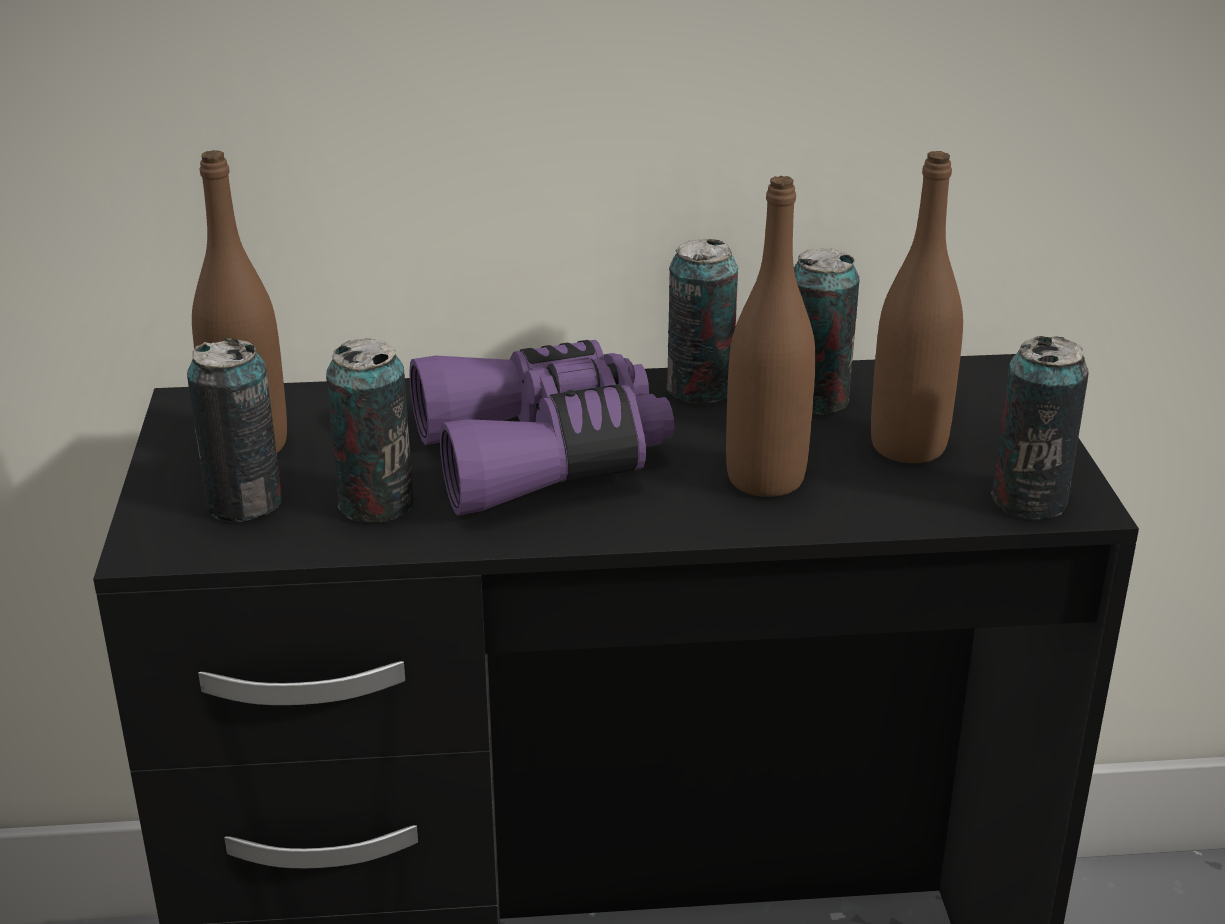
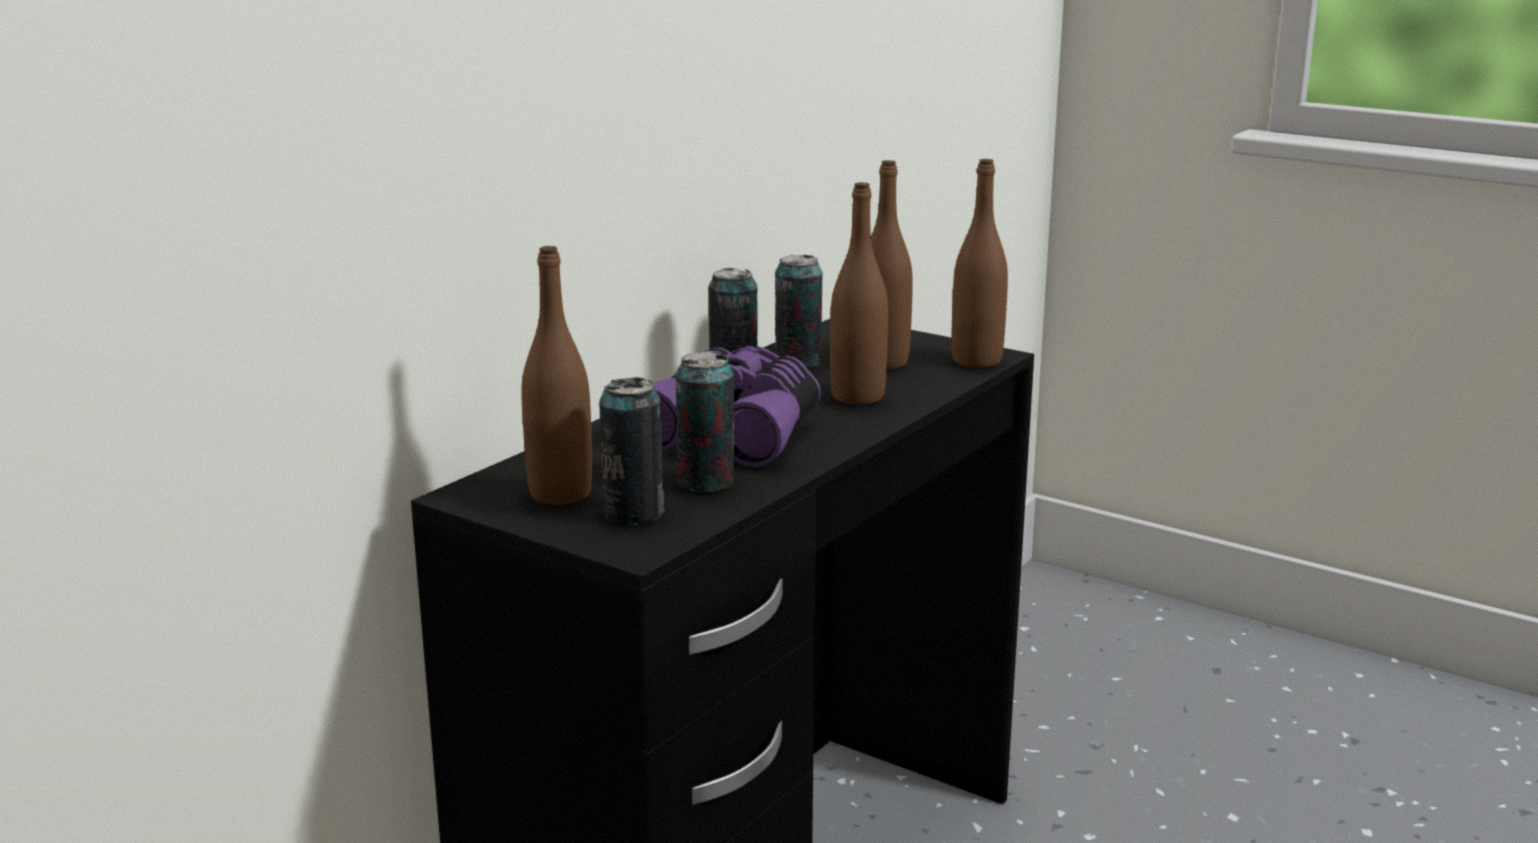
camera: 50 degrees left, 10 degrees down
can [991,336,1088,520] -> brown bottle [951,159,1008,368]

